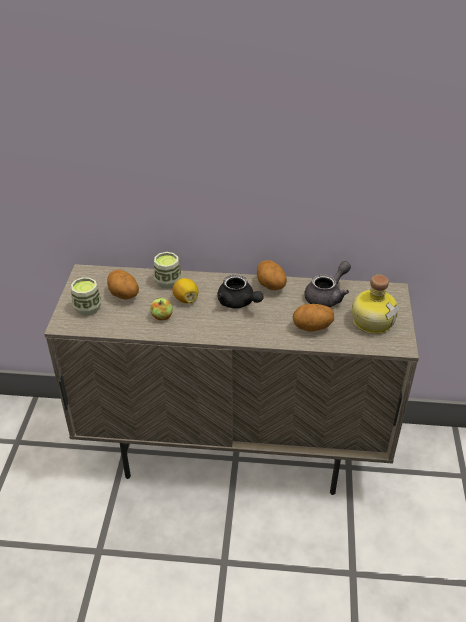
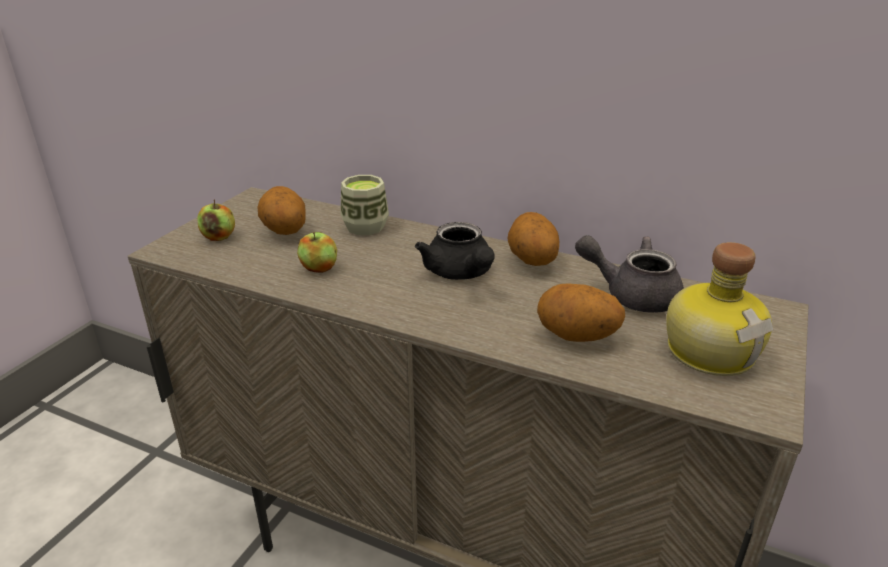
camera: 20 degrees right, 10 degrees down
cup [71,277,102,316] -> apple [197,200,235,241]
lemon [172,278,198,303] -> none
grey teapot [304,261,351,307] -> grey teapot turned 135 degrees counterclockwise [575,235,684,313]

